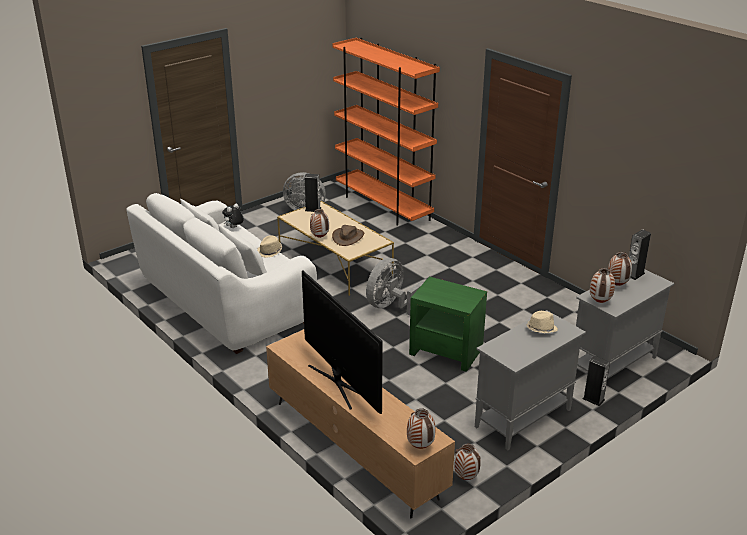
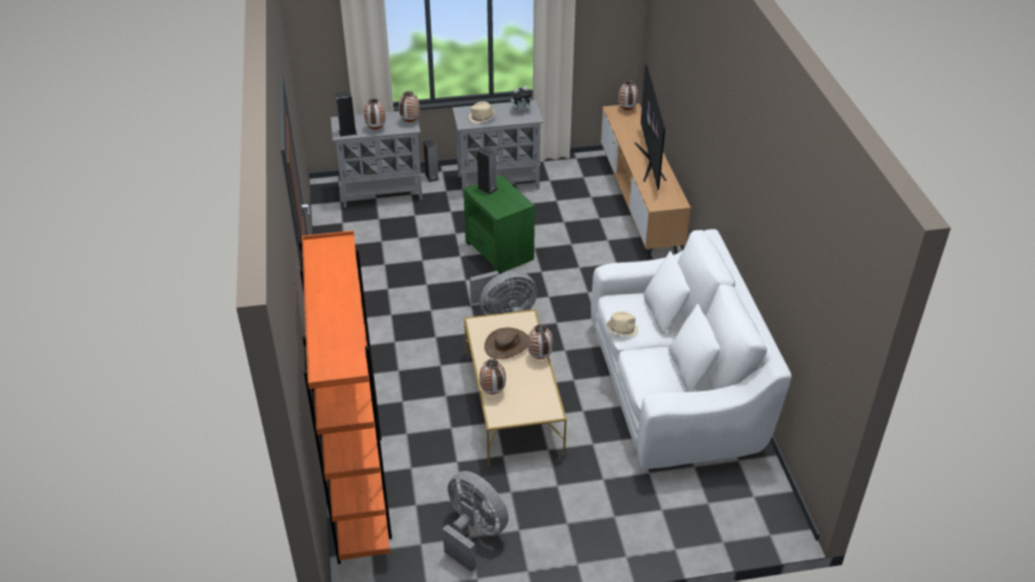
camera: 150 degrees left, 10 degrees up
plush toy [222,203,244,228] -> plush toy moved to [511,86,534,112]
speaker [304,173,321,212] -> speaker moved to [477,146,498,195]
vase [454,443,481,480] -> vase moved to [479,359,506,394]

